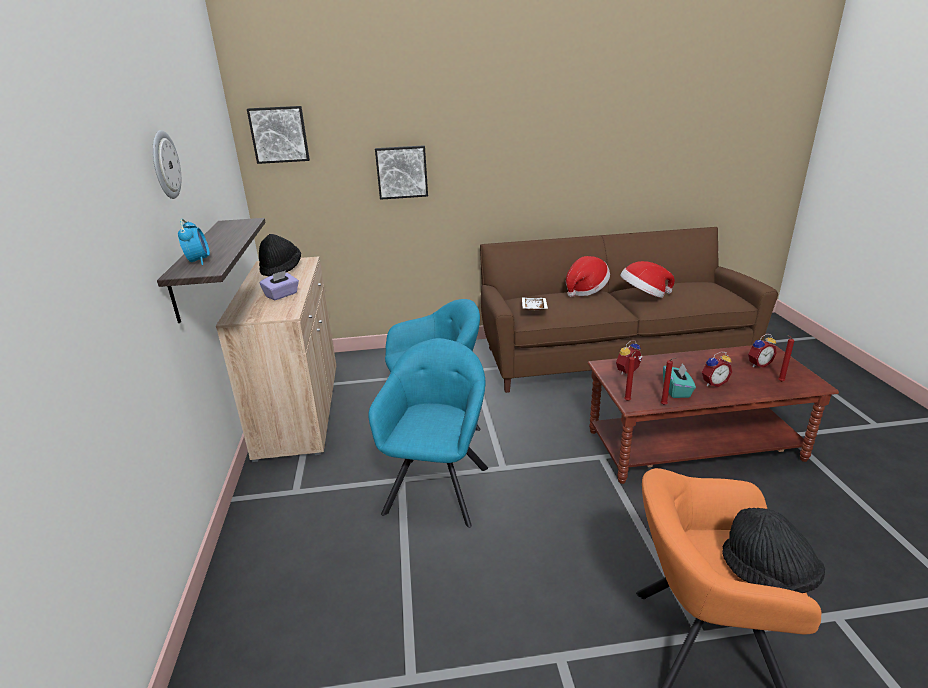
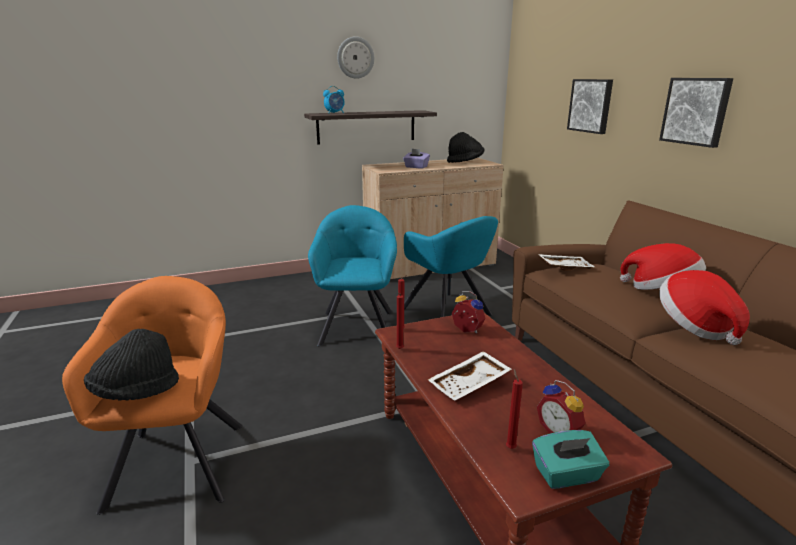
camera: 75 degrees right, 5 degrees down
picture [247,106,310,164] -> picture moved to [659,78,733,148]
turquoise armchair [368,338,488,528] -> turquoise armchair turned 90 degrees counterclockwise [308,205,397,346]
turquoise tissue box [663,363,696,398] -> turquoise tissue box moved to [532,430,609,489]
alarm clock [702,352,732,387] -> white tray [428,351,512,401]

